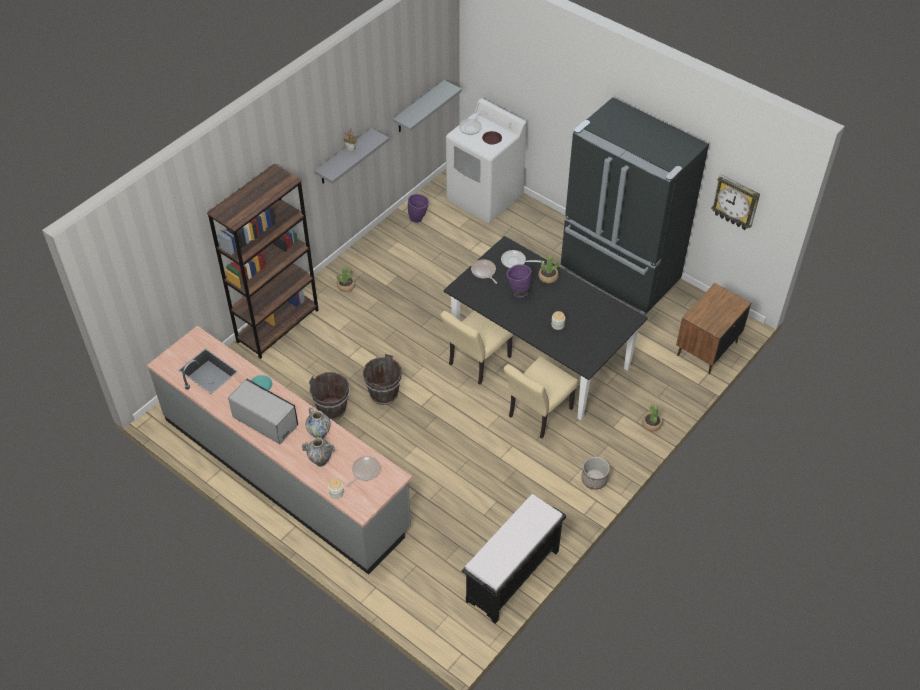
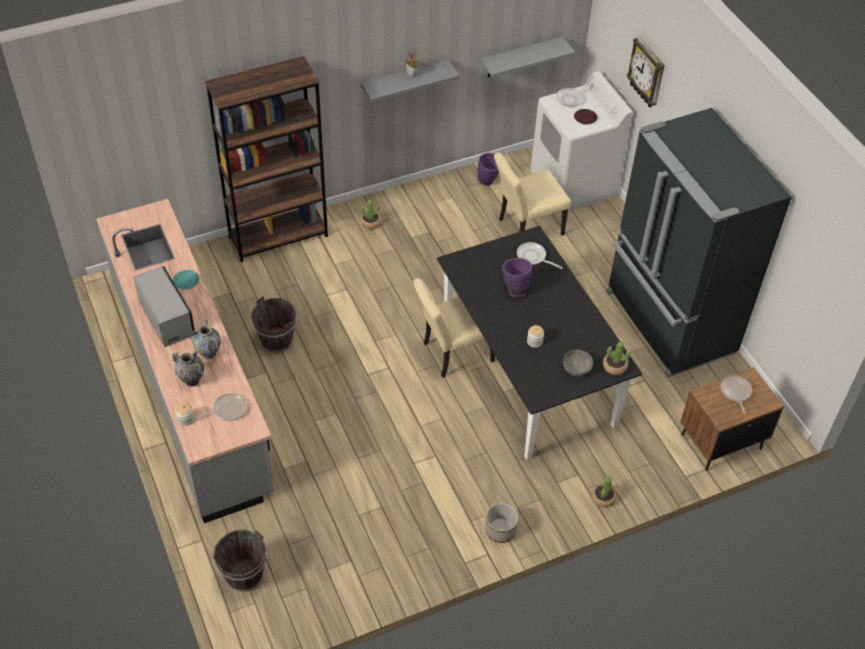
camera: 25 degrees right, 0 degrees up
brown bucket [363,354,402,405] -> brown bucket moved to [213,530,267,592]
black bench [462,494,566,624] -> none
frying pan [471,259,497,284] -> frying pan moved to [721,375,752,413]
beige chair [504,356,578,438] -> beige chair moved to [494,153,571,236]
potted plant [538,255,559,283] -> potted plant moved to [603,341,630,375]
wall clock [711,175,760,230] -> wall clock moved to [627,36,665,107]
none -> grey bowl [563,349,593,377]

